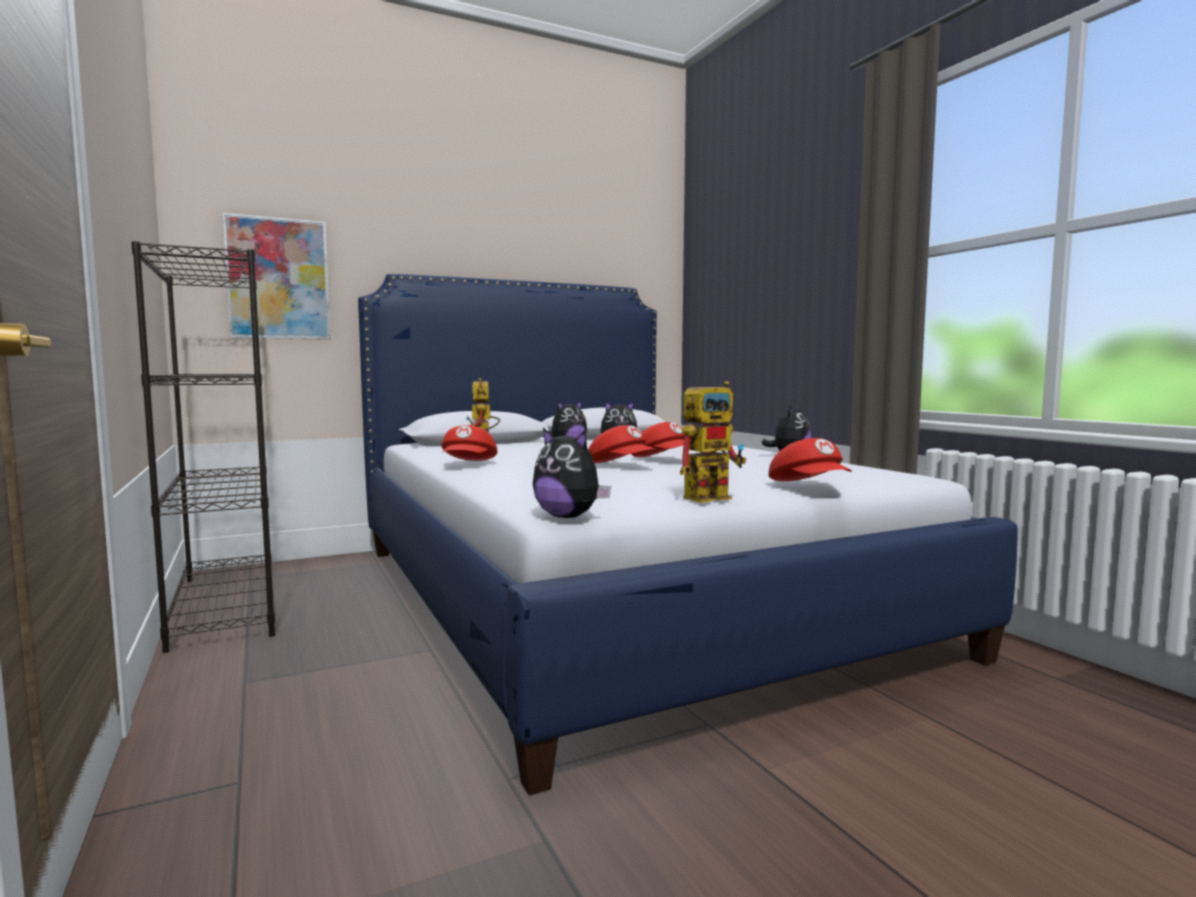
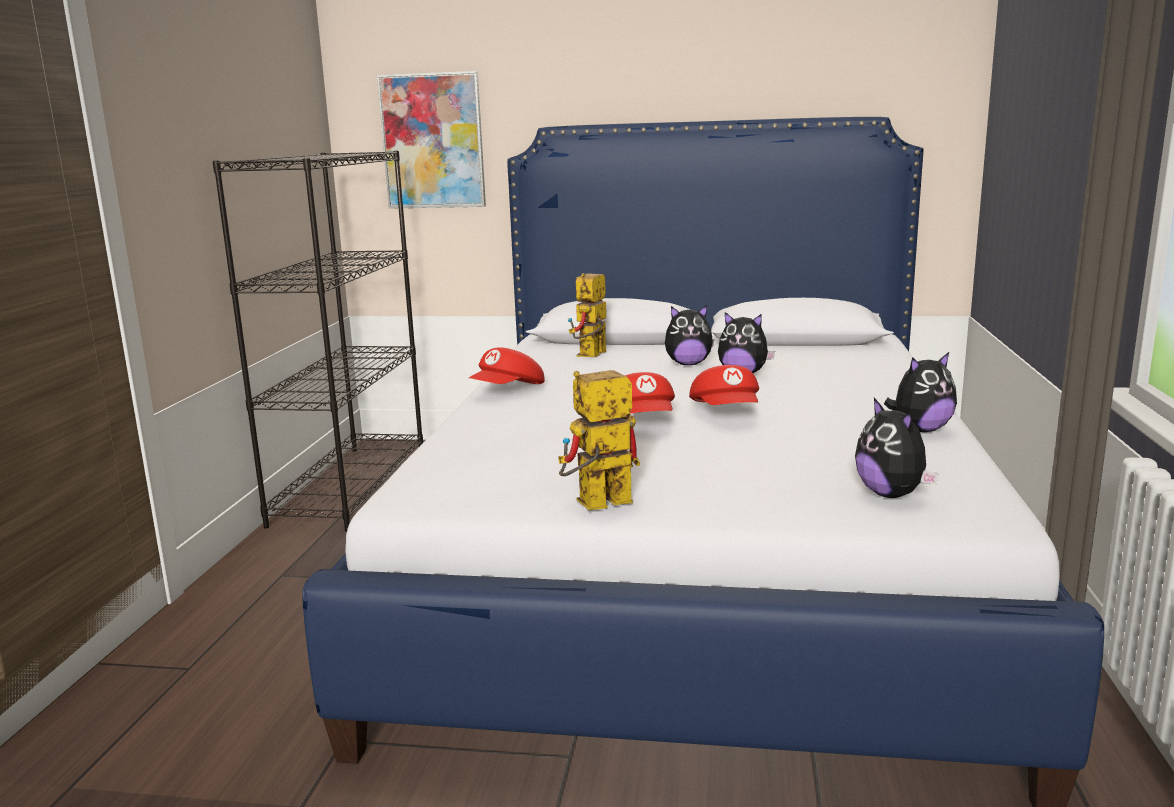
camera: 35 degrees right, 10 degrees up
plush toy [533,428,611,518] -> plush toy moved to [855,398,939,498]
toy robot [680,381,746,503] -> toy robot turned 150 degrees clockwise [558,370,640,510]
red cap [769,438,852,481] -> none

